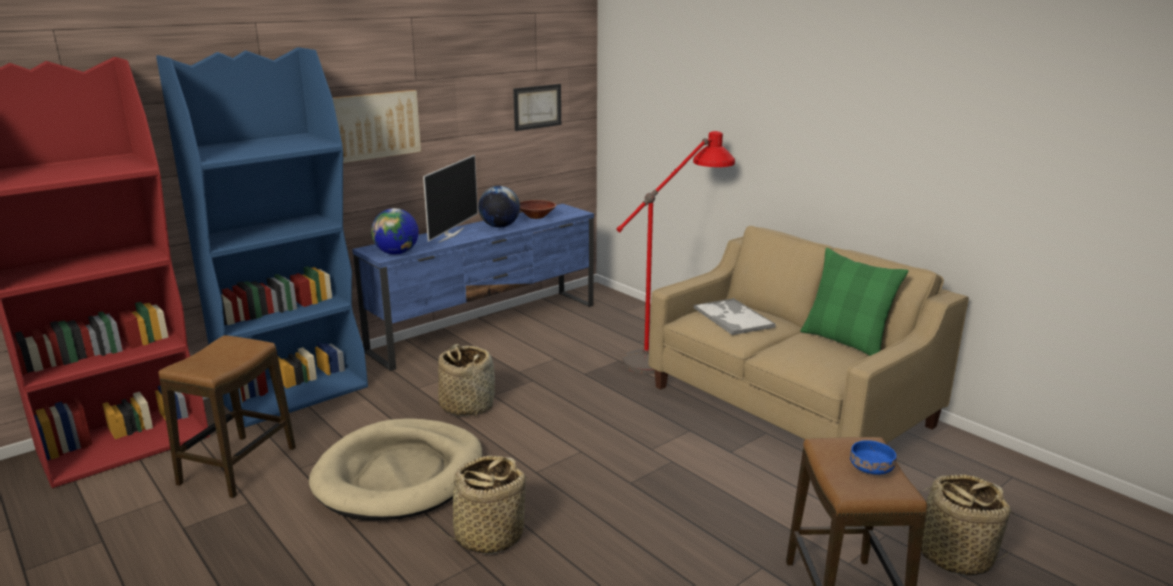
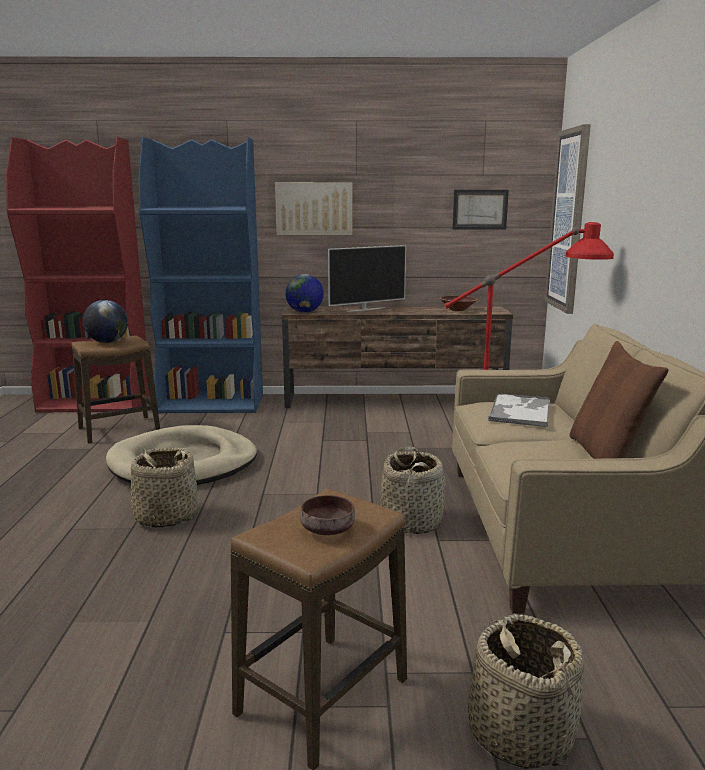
camera: 40 degrees right, 5 degrees down
blue tv stand [352,204,594,371] -> brown tv stand [281,307,513,408]
basket [438,344,495,416] -> basket moved to [380,446,446,534]
globe [478,186,520,228] -> globe moved to [83,300,128,343]
green pillow [800,248,909,356] -> brown pillow [569,341,669,459]
blue bowl [850,440,897,475] -> brown bowl [300,495,355,535]
none -> picture [545,124,591,314]

